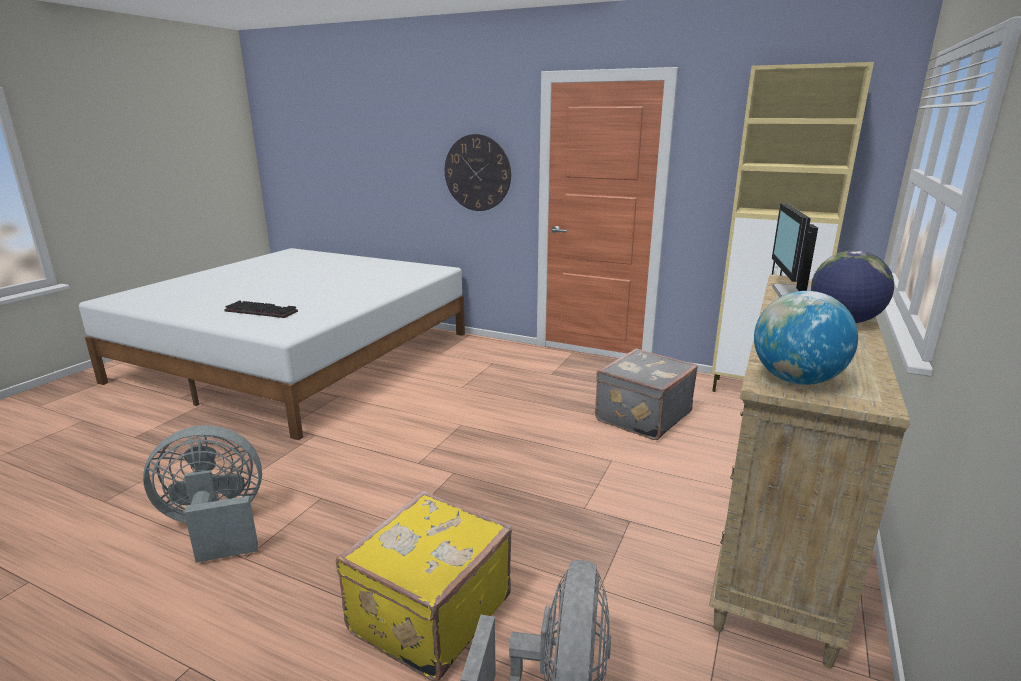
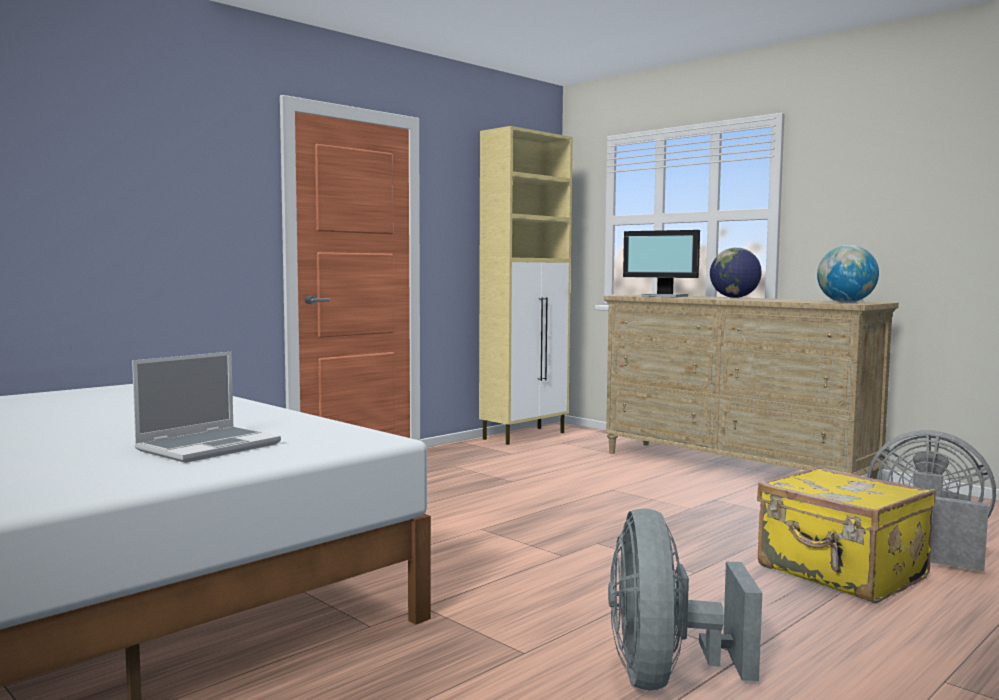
camera: 70 degrees left, 15 degrees down
keyboard [224,301,298,318] -> laptop [132,352,281,463]
wall clock [445,134,511,211] -> none
grey suitcase [595,349,698,440] -> none

